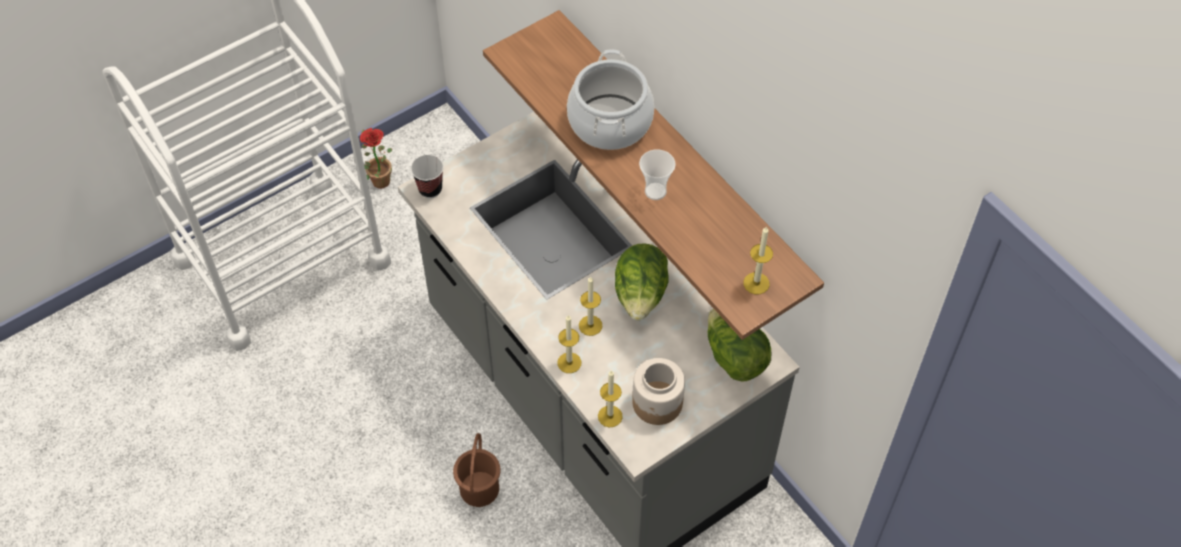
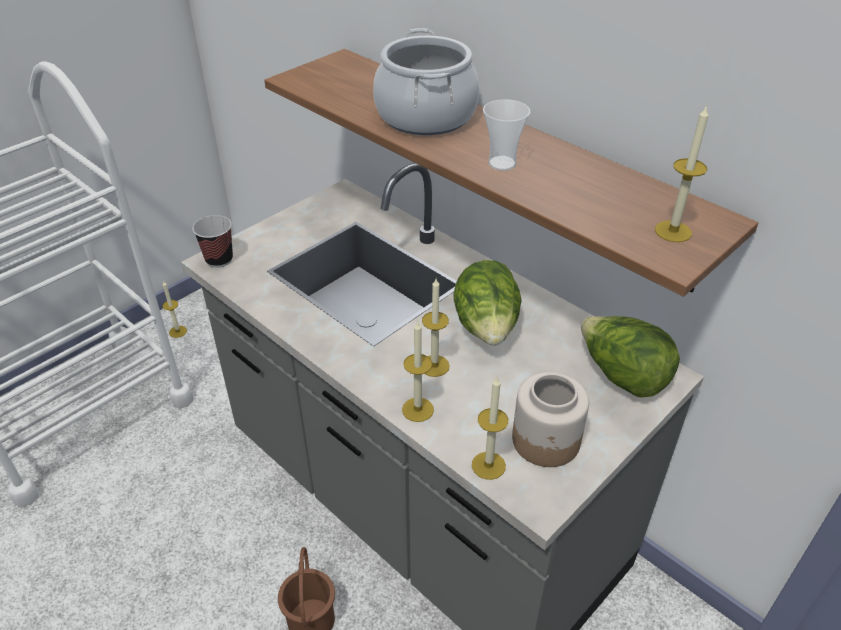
camera: 10 degrees left, 15 degrees down
potted plant [360,128,392,189] -> candle [162,281,187,338]

